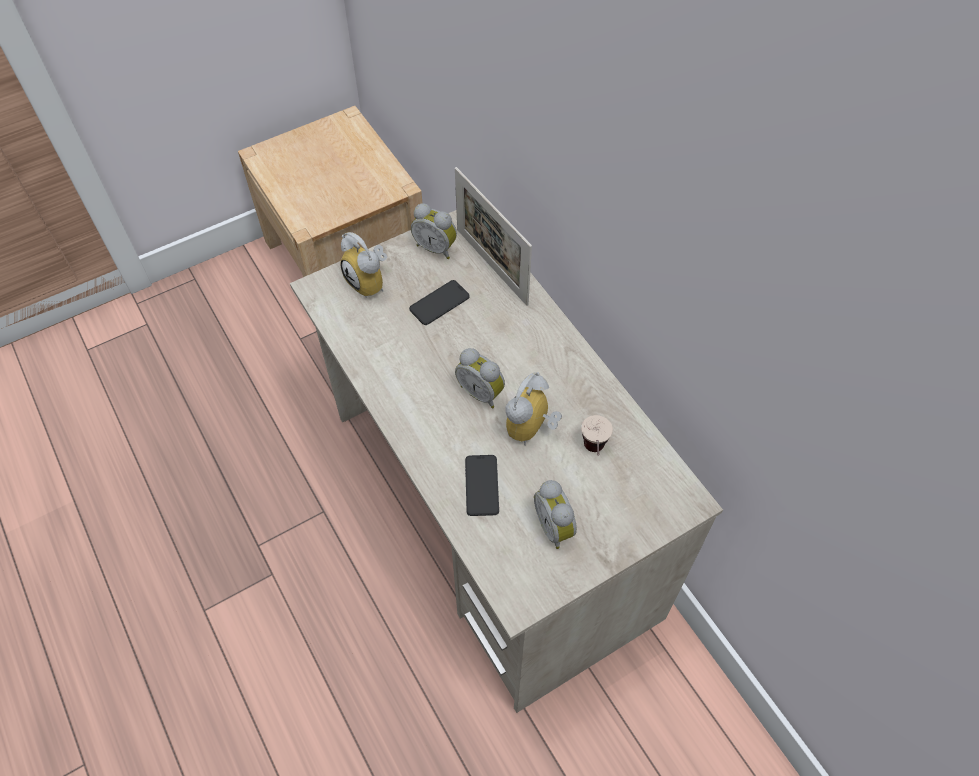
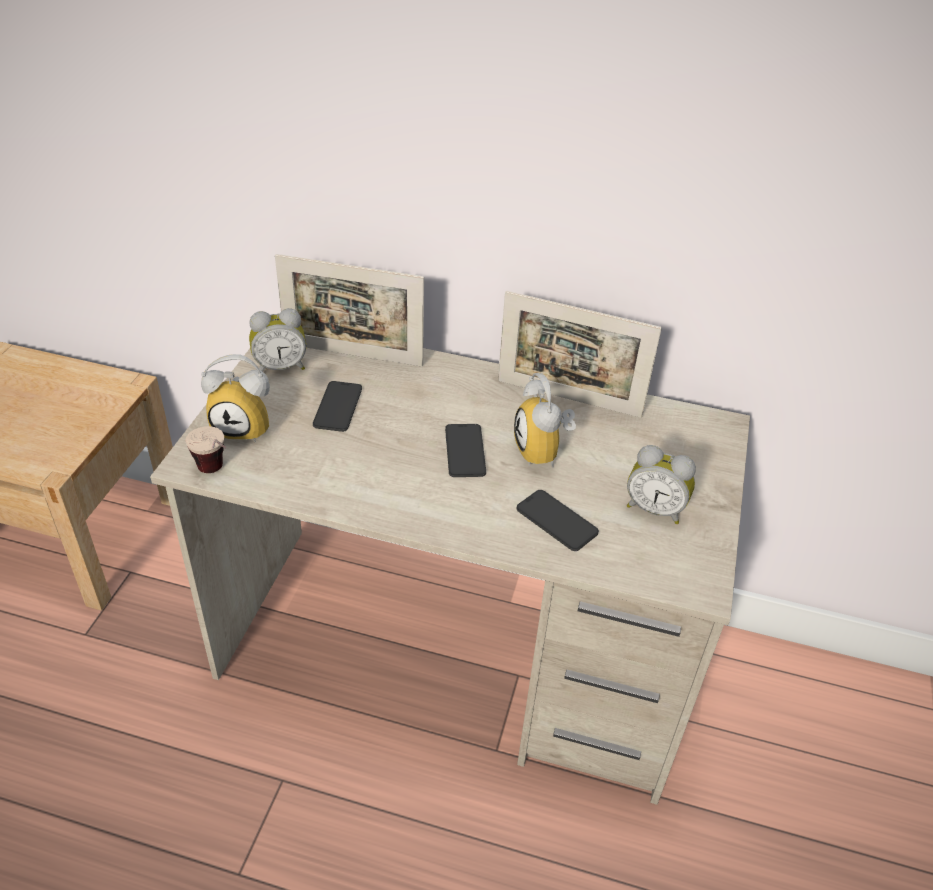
camera: 45 degrees left, 15 degrees down
alarm clock [455,348,505,408] -> phone [445,424,486,477]
cup [581,415,613,456] -> cup moved to [186,426,226,473]
none -> picture frame [498,291,662,418]

